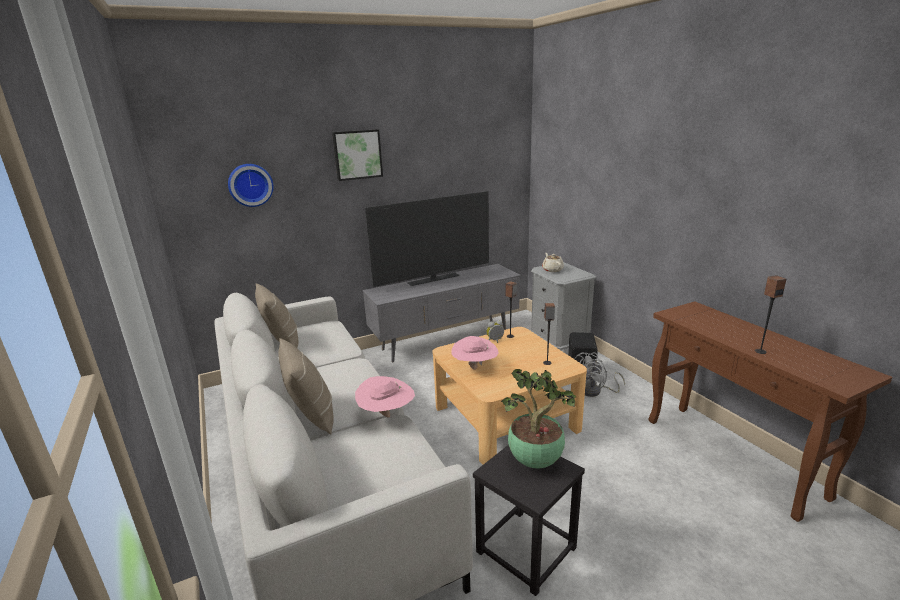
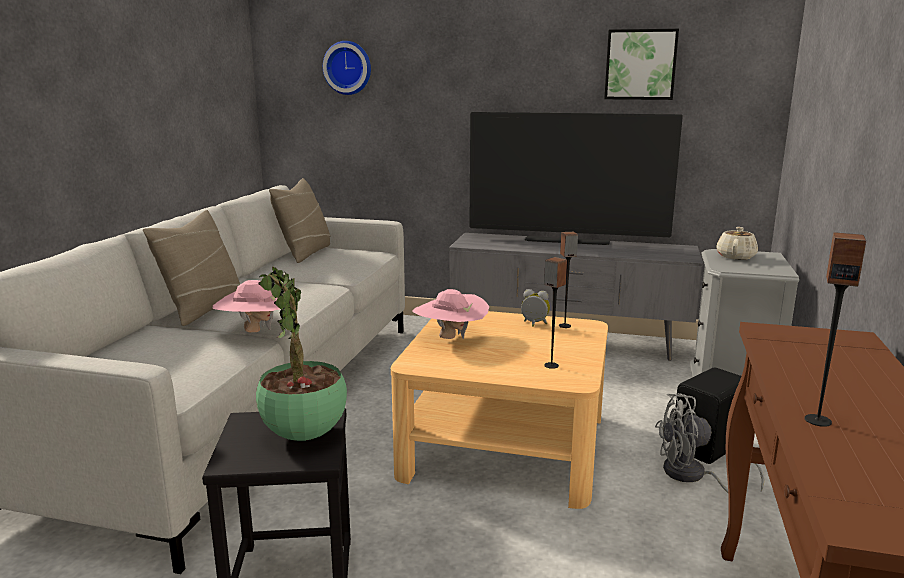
camera: 40 degrees right, 5 degrees down
picture [332,129,383,181] -> picture moved to [604,29,679,100]

